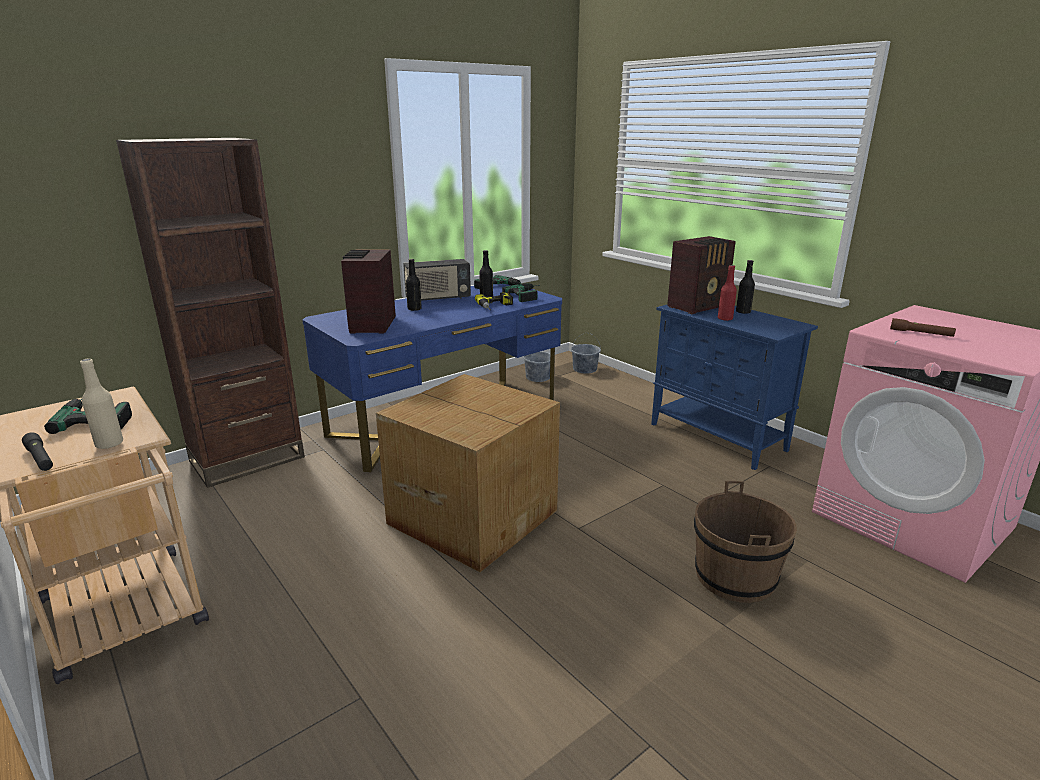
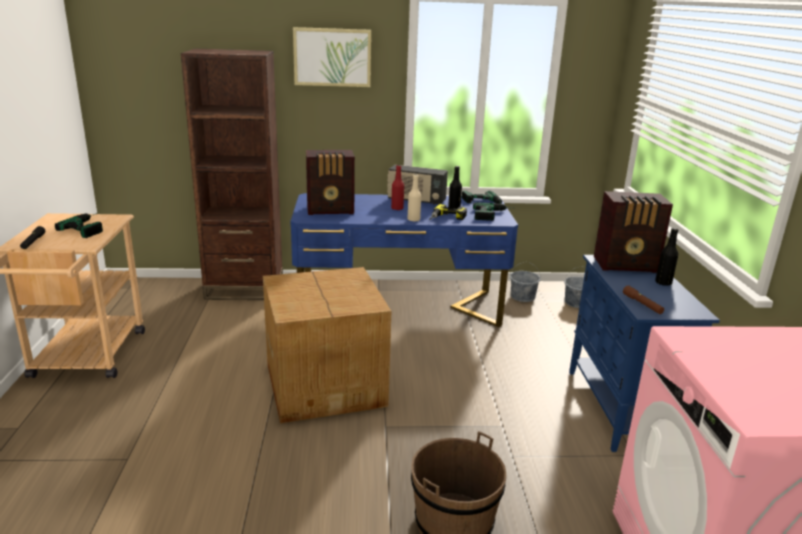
camera: 35 degrees right, 0 degrees up
beige bottle [80,359,123,449] -> beige bottle moved to [408,174,421,221]
radio [341,250,396,333] -> radio turned 135 degrees counterclockwise [306,150,355,215]
black bottle [406,259,422,311] -> none
red bottle [718,265,737,321] -> red bottle moved to [391,165,404,210]
brown flashlight [890,318,956,337] -> brown flashlight moved to [623,285,664,314]
none -> picture [293,27,371,87]

